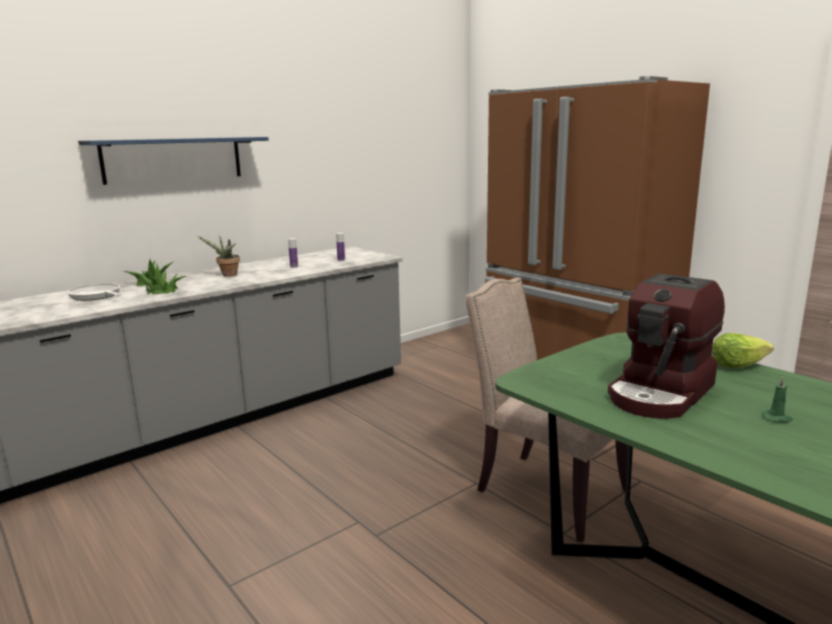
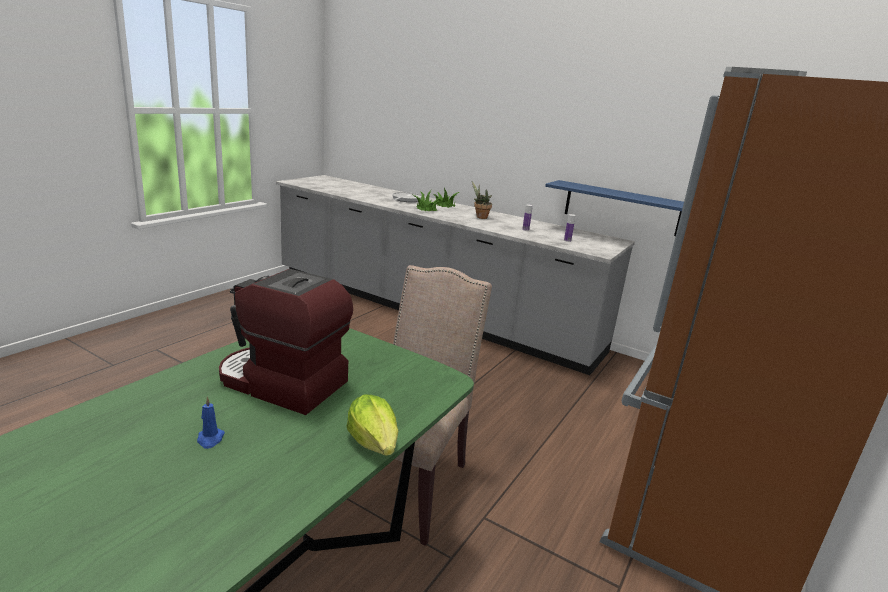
camera: 70 degrees right, 5 degrees up
blue shelf [78,137,269,185] -> blue shelf moved to [545,180,684,236]
green candle [762,377,793,423] -> blue candle [197,396,225,449]

